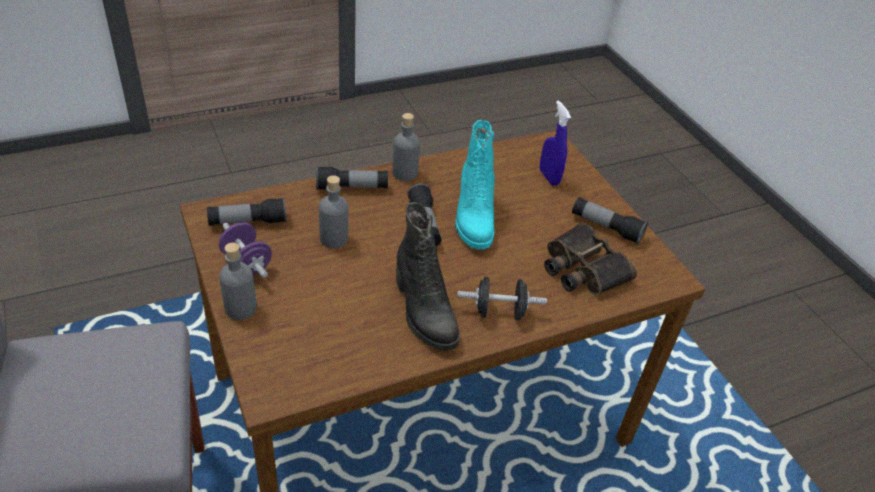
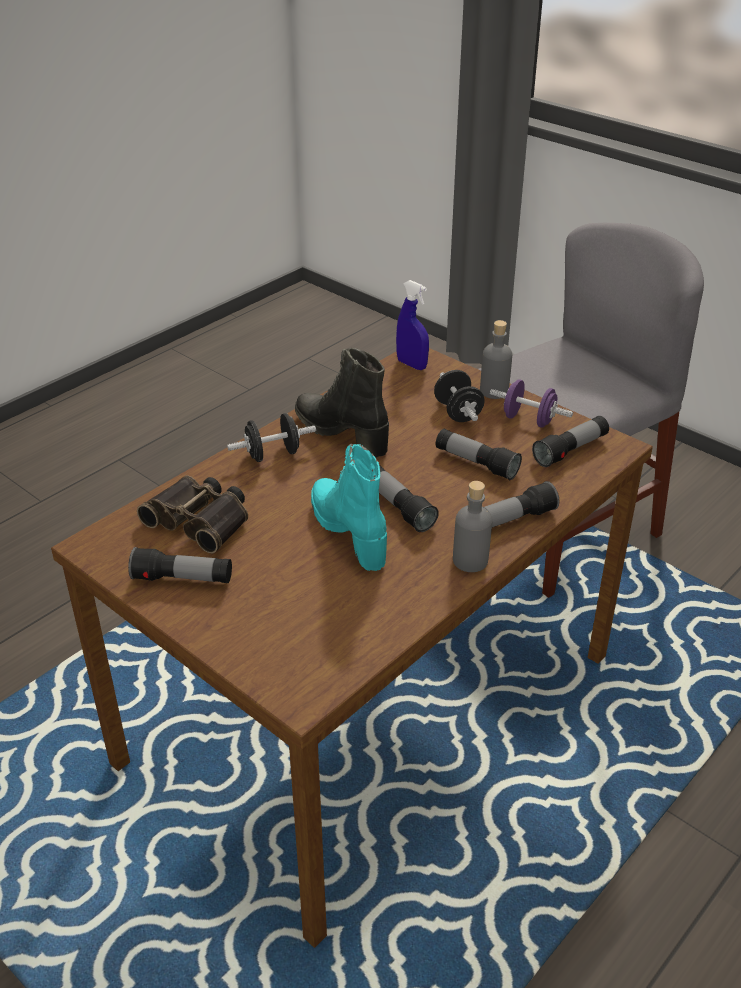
camera: 160 degrees right, 5 degrees down
grey bottle [319,175,349,248] -> flashlight [436,429,522,480]
blue spray bottle [540,100,571,186] -> blue spray bottle moved to [396,280,429,370]
none -> black dumbbell [434,370,485,422]

